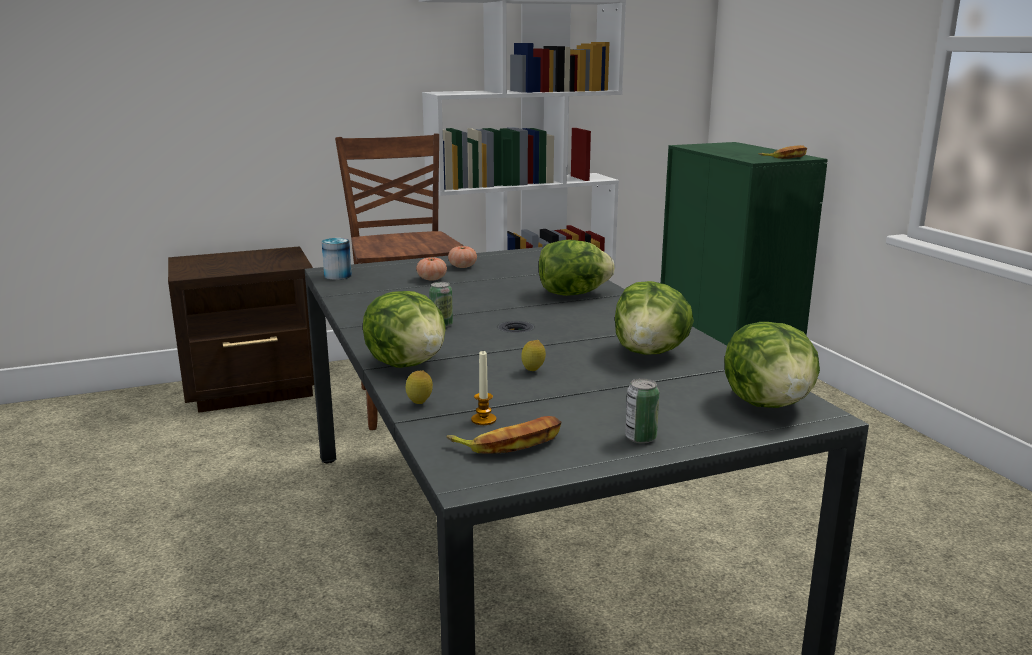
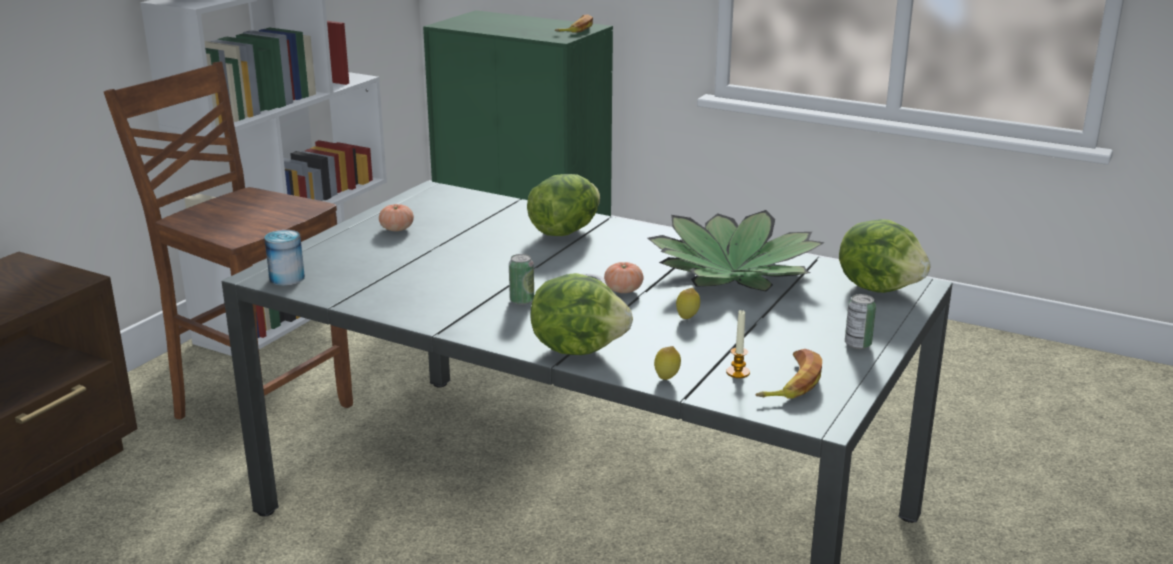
camera: 40 degrees left, 5 degrees up
tomato [416,257,447,281] -> tomato moved to [604,262,643,293]
lettuce [615,281,694,355] -> potted plant [647,210,825,291]

